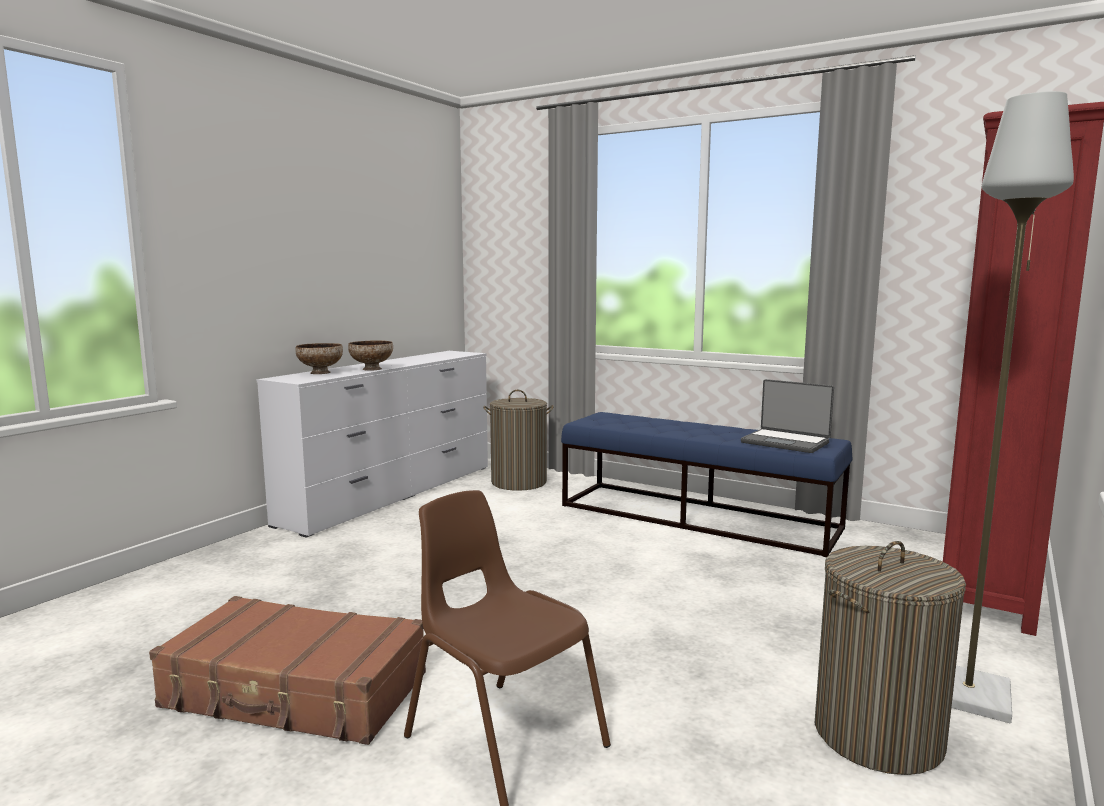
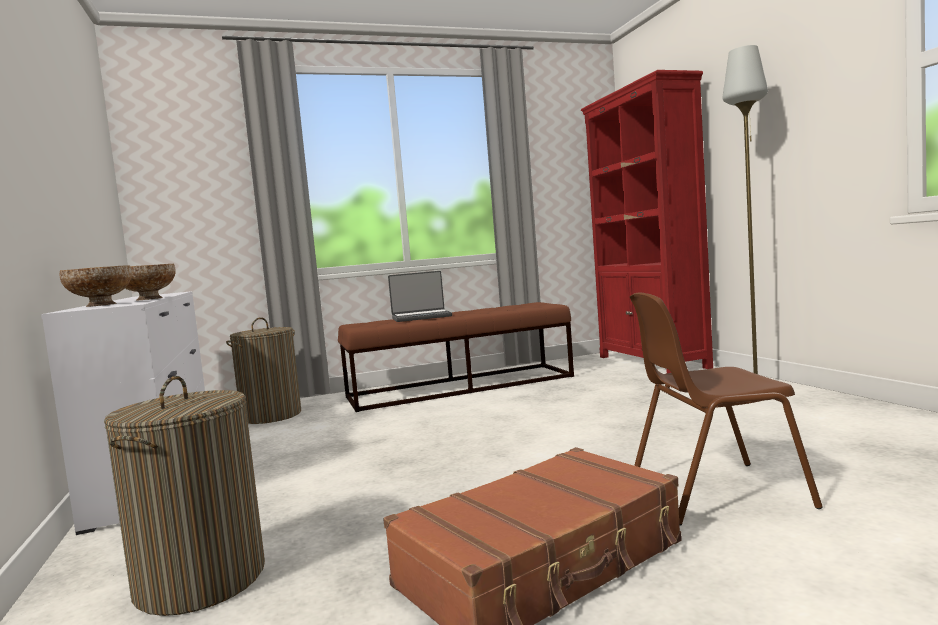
camera: 50 degrees left, 5 degrees down
blue bench [561,412,853,557] -> brown bench [338,302,574,412]
laptop [741,379,834,453] -> laptop moved to [388,271,452,322]
laundry basket [815,541,966,775] -> laundry basket moved to [104,376,265,616]

